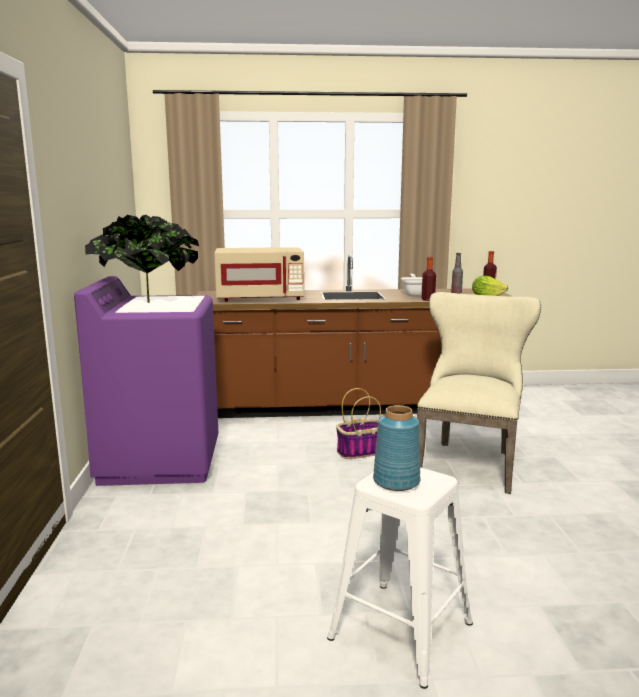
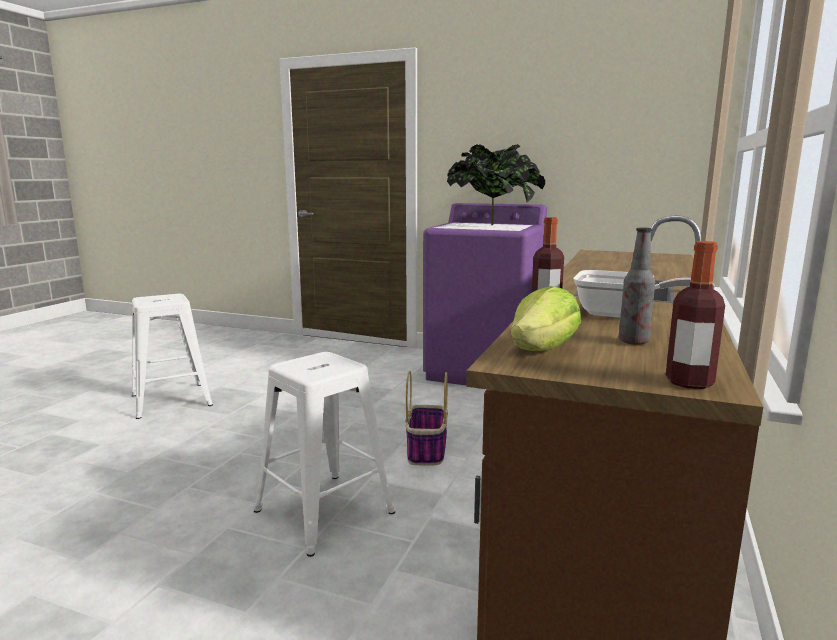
camera: 115 degrees right, 0 degrees up
beige microwave [214,247,304,301] -> none
blue vase [373,405,420,491] -> none
beige chair [417,292,541,494] -> white stool [254,352,395,557]

